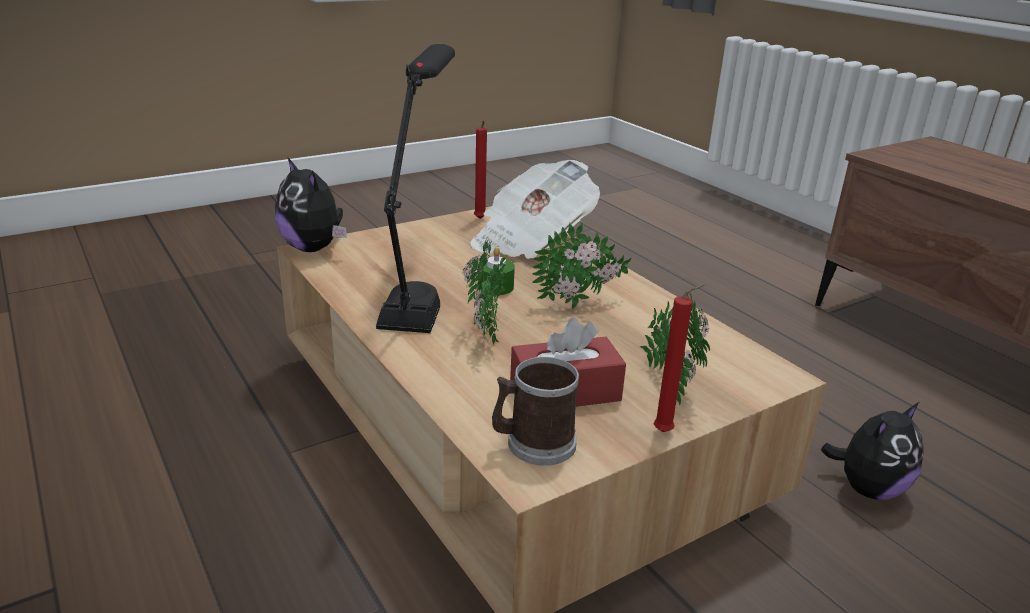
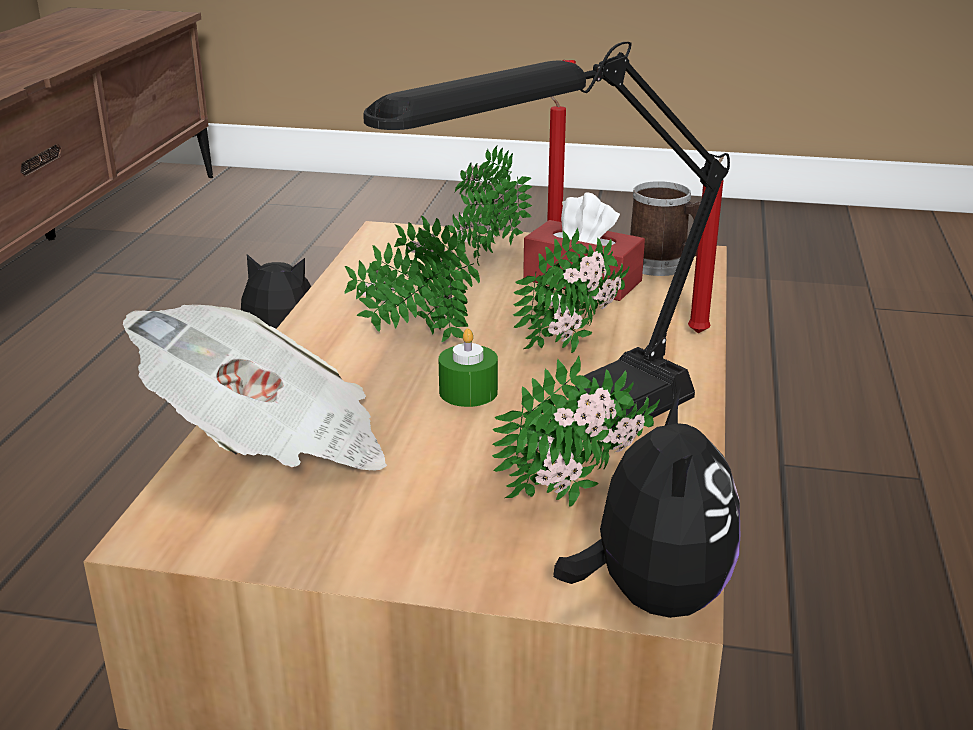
camera: 135 degrees left, 0 degrees up
red candle [474,121,487,219] -> red candle moved to [688,156,724,333]
none -> potted plant [492,356,660,507]

